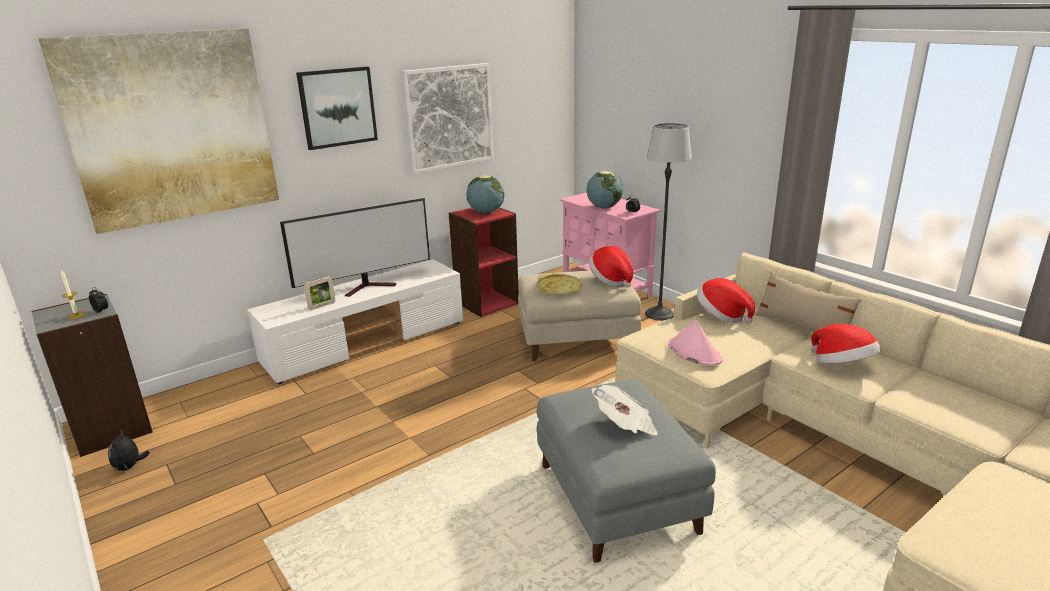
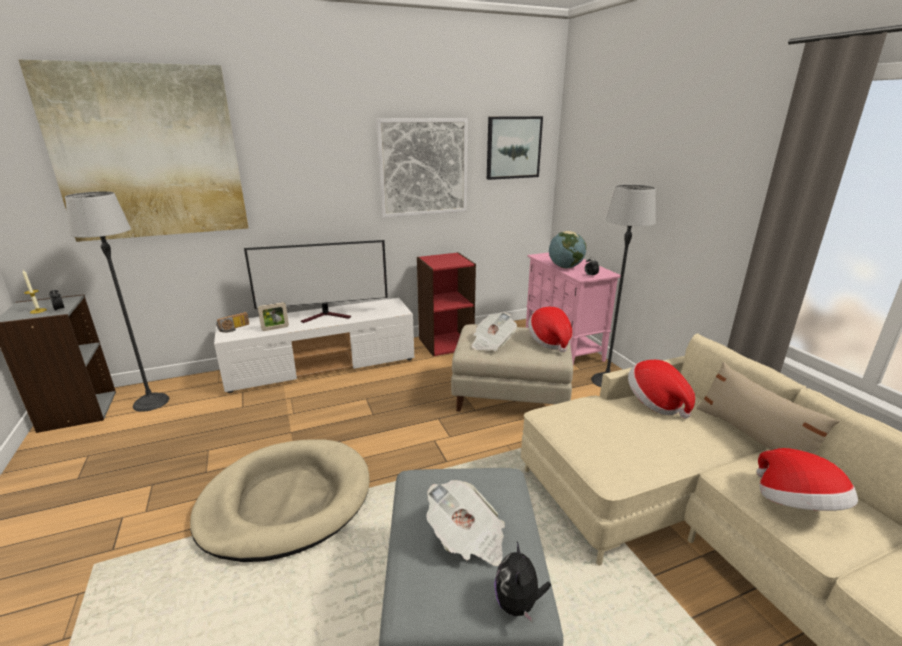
camera: 15 degrees right, 0 degrees up
plush toy [108,430,150,471] -> plush toy moved to [494,542,551,622]
picture [296,67,378,150] -> picture moved to [487,116,543,180]
globe [467,175,504,213] -> none
yellow tray [537,274,582,295] -> newspaper [471,312,517,351]
pink hat [668,320,723,366] -> none
none -> floor lamp [65,191,169,412]
none -> beige dog bed [190,440,370,562]
none -> radio [216,312,249,333]

